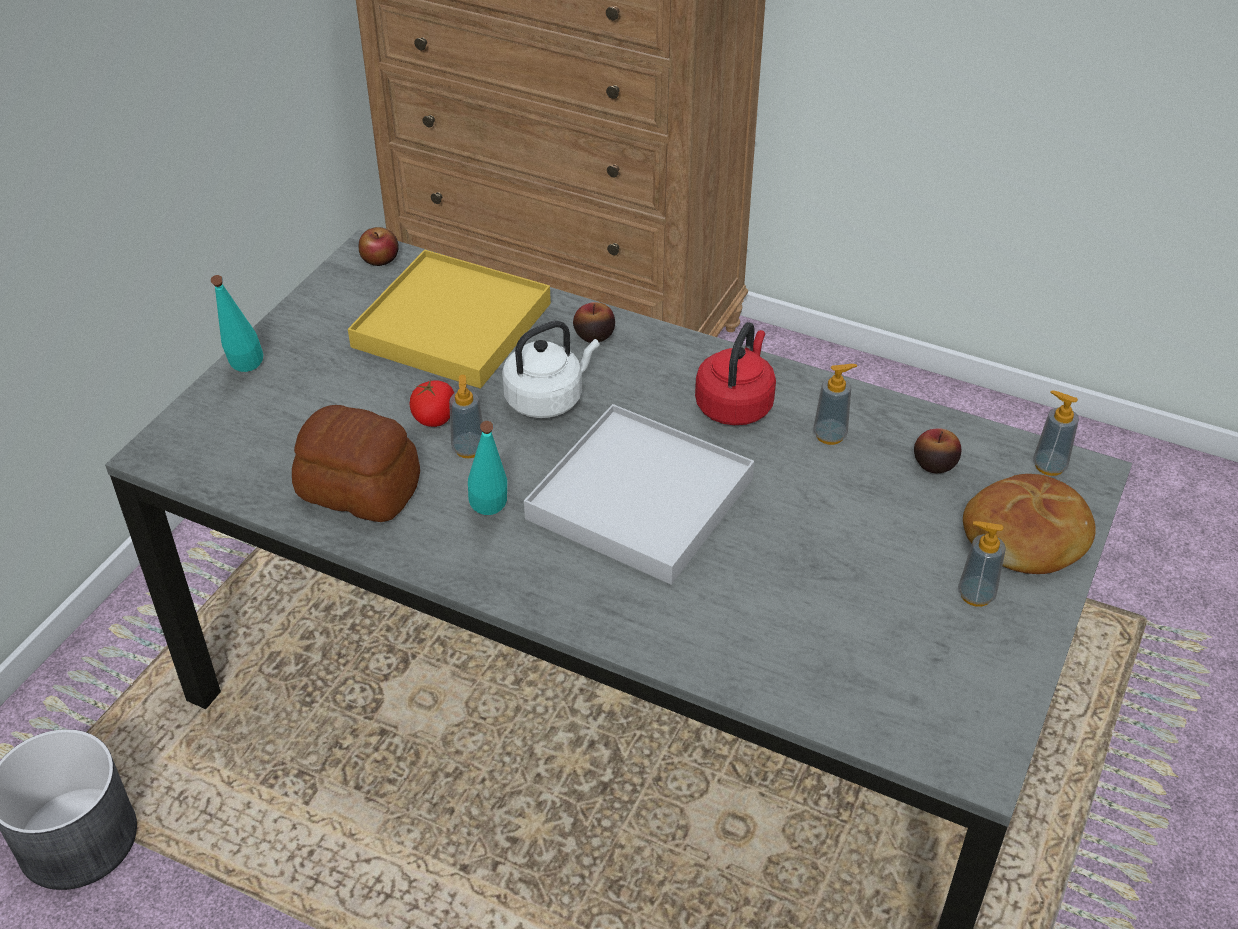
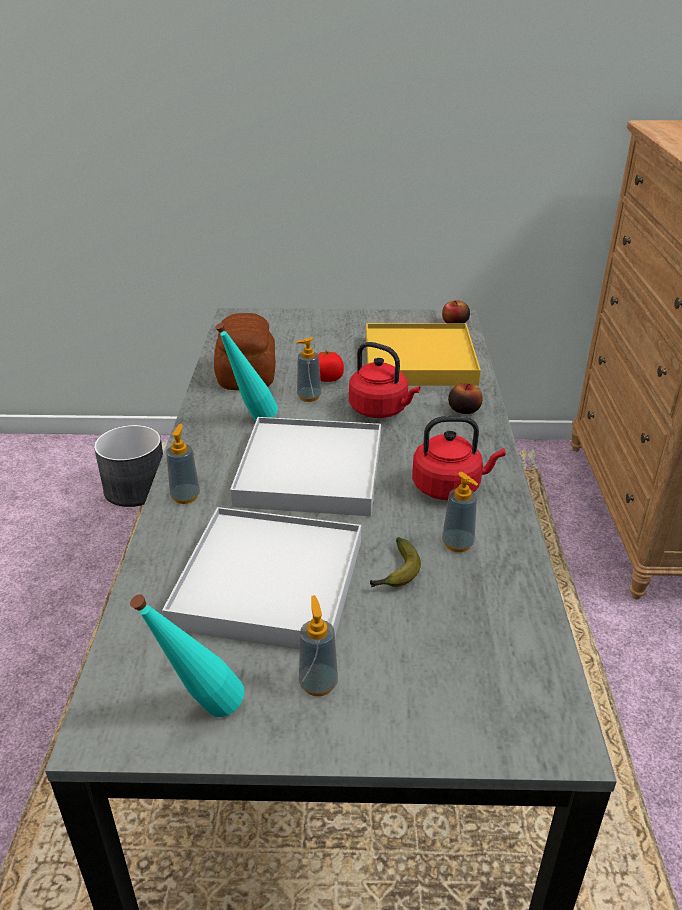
camera: 65 degrees right, 10 degrees down
turquoise bottle [211,275,263,372] -> turquoise bottle moved to [130,594,244,717]
white kettle [502,321,599,418] -> red kettle [349,342,420,418]
apple [914,428,961,473] -> none
bread [963,474,1096,574] -> none
soap dispenser [1033,390,1079,476] -> soap dispenser moved to [166,424,200,504]
none -> white tray [162,507,361,650]
none -> banana [370,537,421,587]

